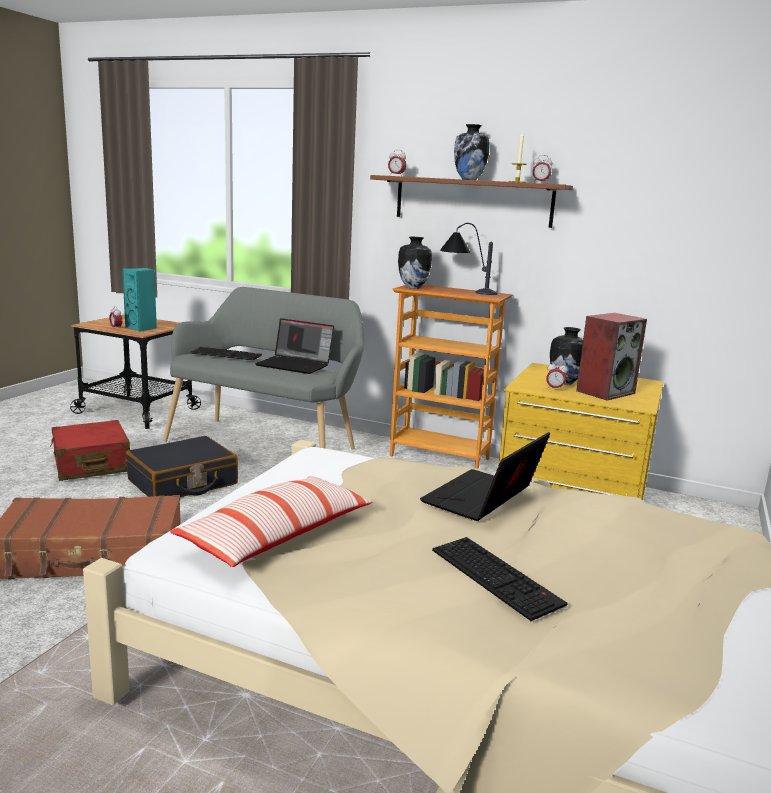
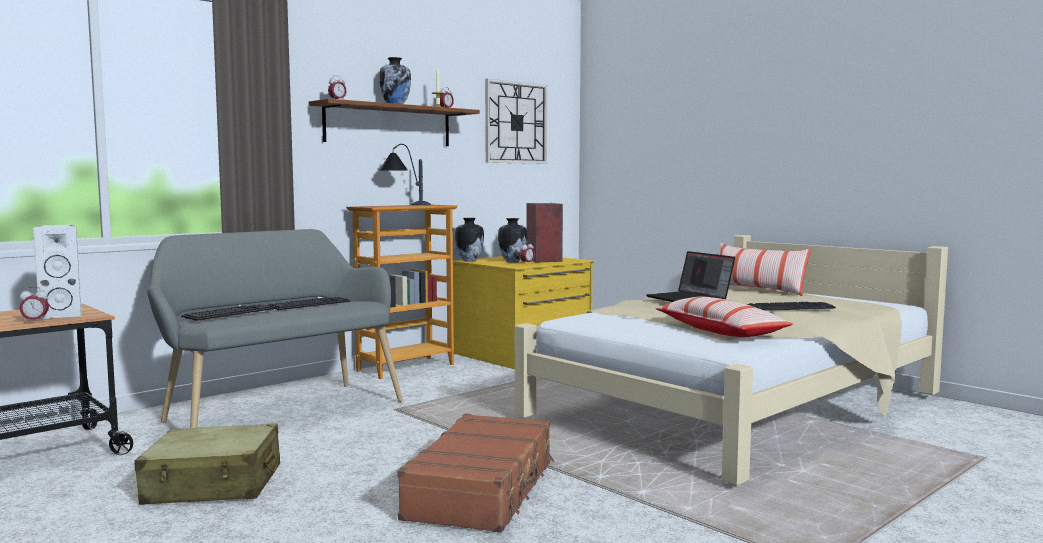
camera: 65 degrees left, 10 degrees down
red suitcase [51,420,130,481] -> beige suitcase [135,423,280,505]
turquoise speaker [122,268,157,332] -> white speaker [33,225,82,319]
black suitcase [126,436,238,497] -> none
laptop [255,318,334,374] -> keyboard [267,297,351,310]
vase [398,237,432,289] -> vase moved to [455,218,484,262]
none -> wall clock [485,79,547,164]
none -> pillow [719,243,811,296]

